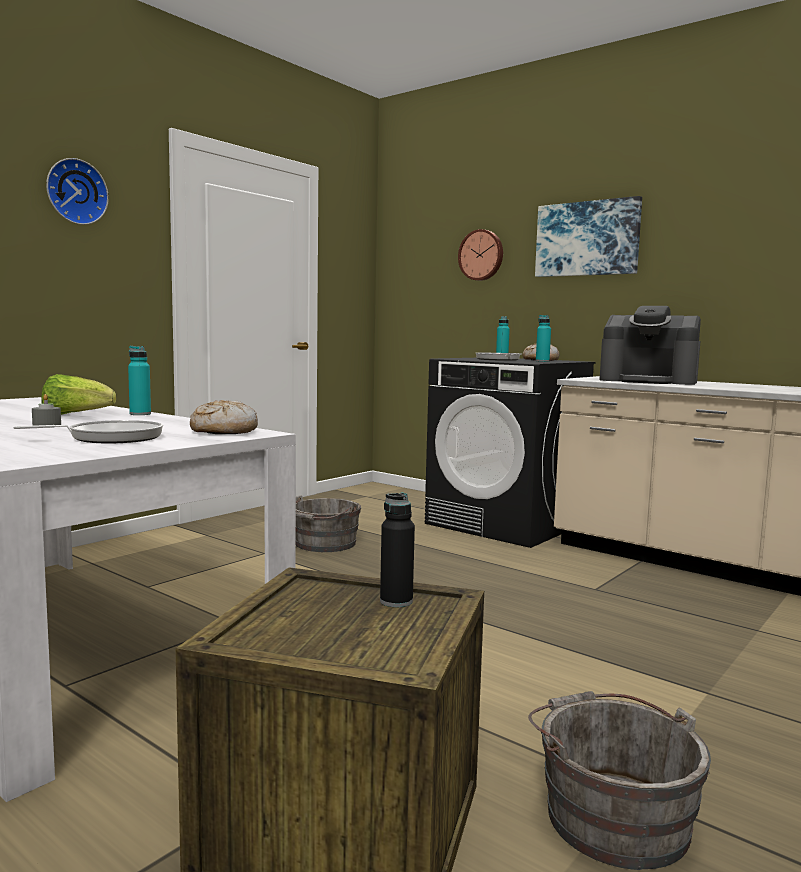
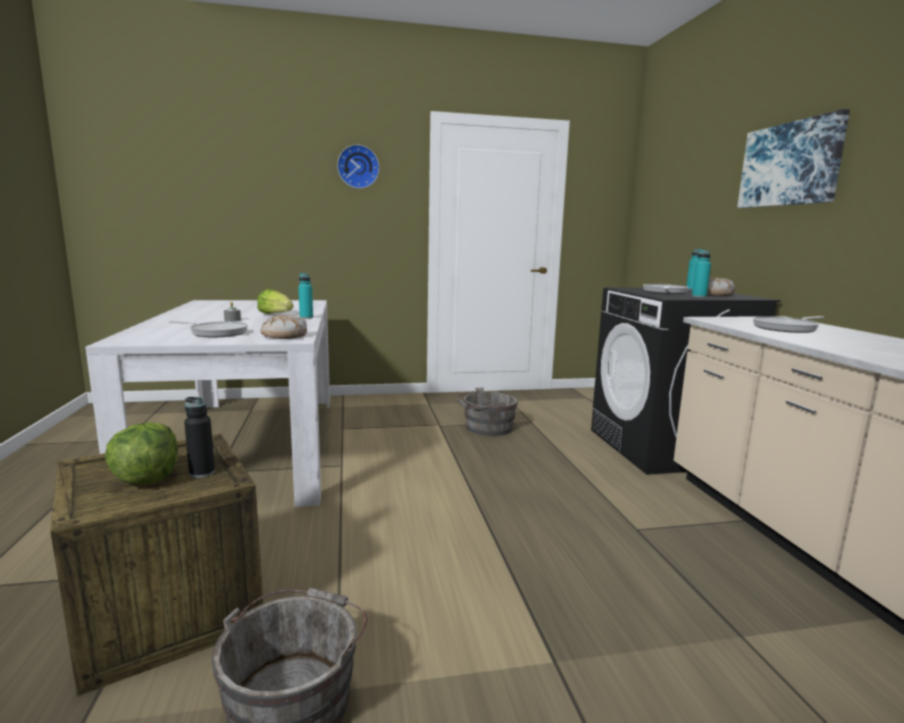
camera: 40 degrees right, 5 degrees up
wall clock [458,229,503,281] -> none
coffee machine [600,306,701,385] -> frying pan [753,316,824,333]
none -> lettuce [105,422,178,484]

